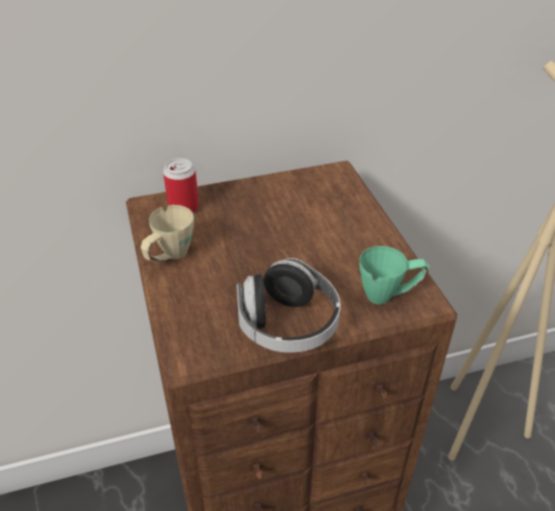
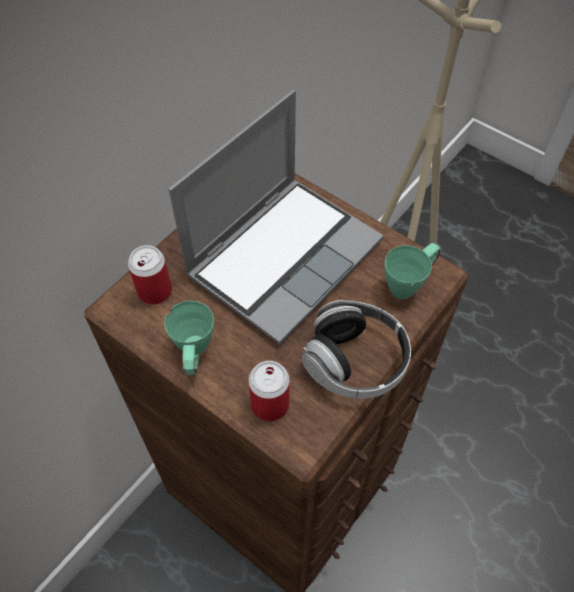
camera: 35 degrees left, 15 degrees up
beige mug [141,205,194,263] -> green mug [164,301,214,375]
none -> laptop [169,90,384,345]
none -> can [248,361,290,421]

